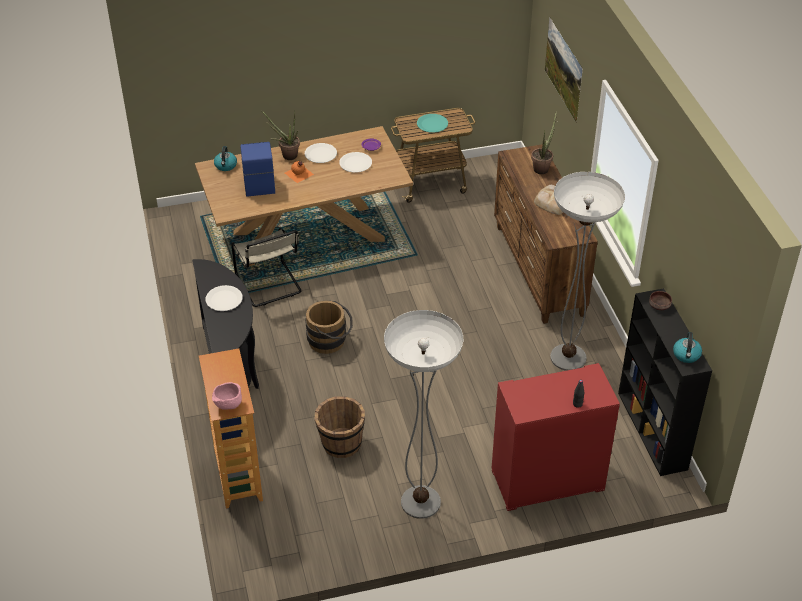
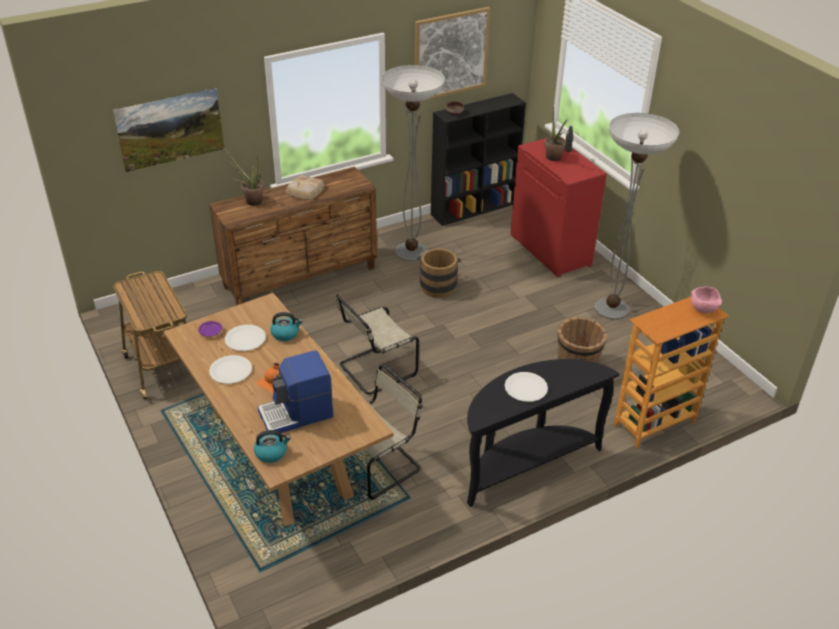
camera: 105 degrees left, 5 degrees down
potted plant [261,110,300,160] -> potted plant moved to [544,107,567,161]
brown bucket [305,301,353,354] -> brown bucket moved to [417,248,461,298]
turquoise plate [417,114,448,133] -> none
kettle [673,332,702,363] -> kettle moved to [270,312,303,341]
none -> beige chair [336,294,419,395]
none -> picture [415,7,490,100]

